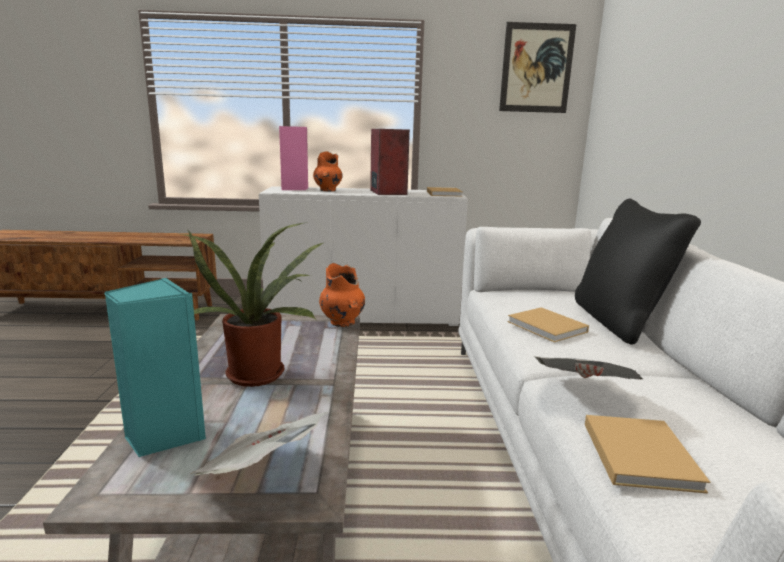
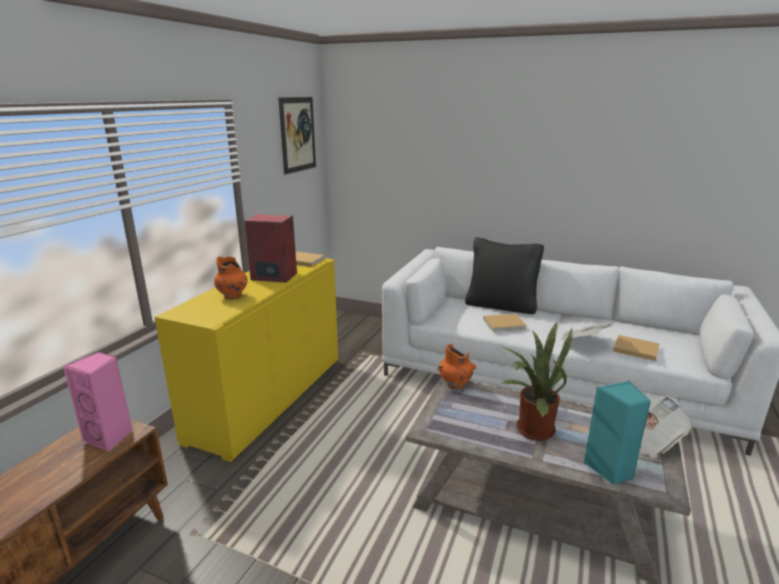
camera: 65 degrees left, 5 degrees up
white cabinet [259,186,468,326] -> yellow cabinet [154,258,338,462]
pink speaker [279,126,308,190] -> pink speaker moved to [63,352,133,452]

